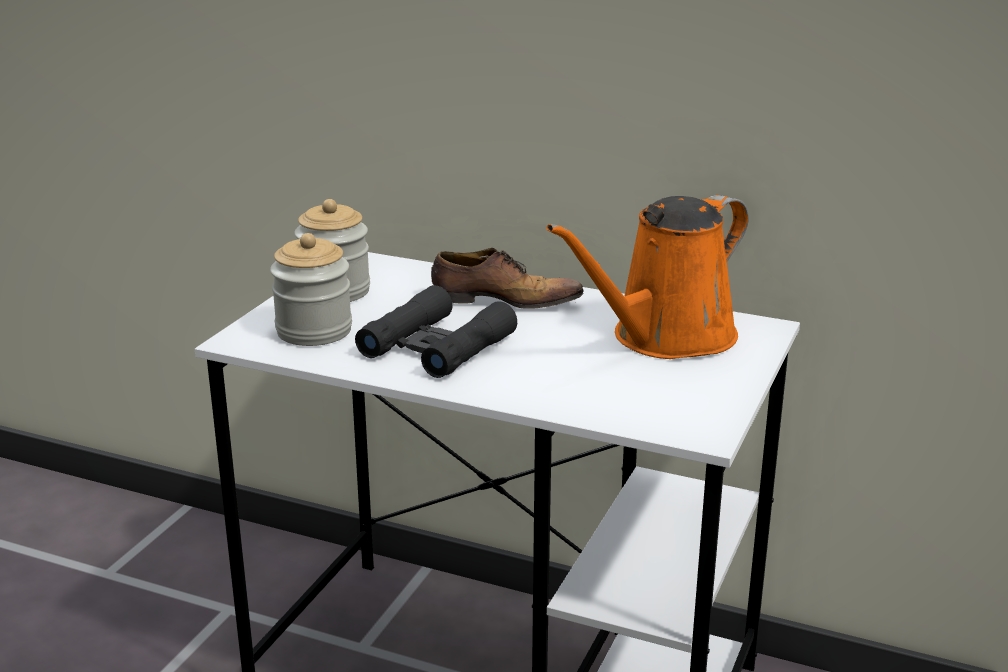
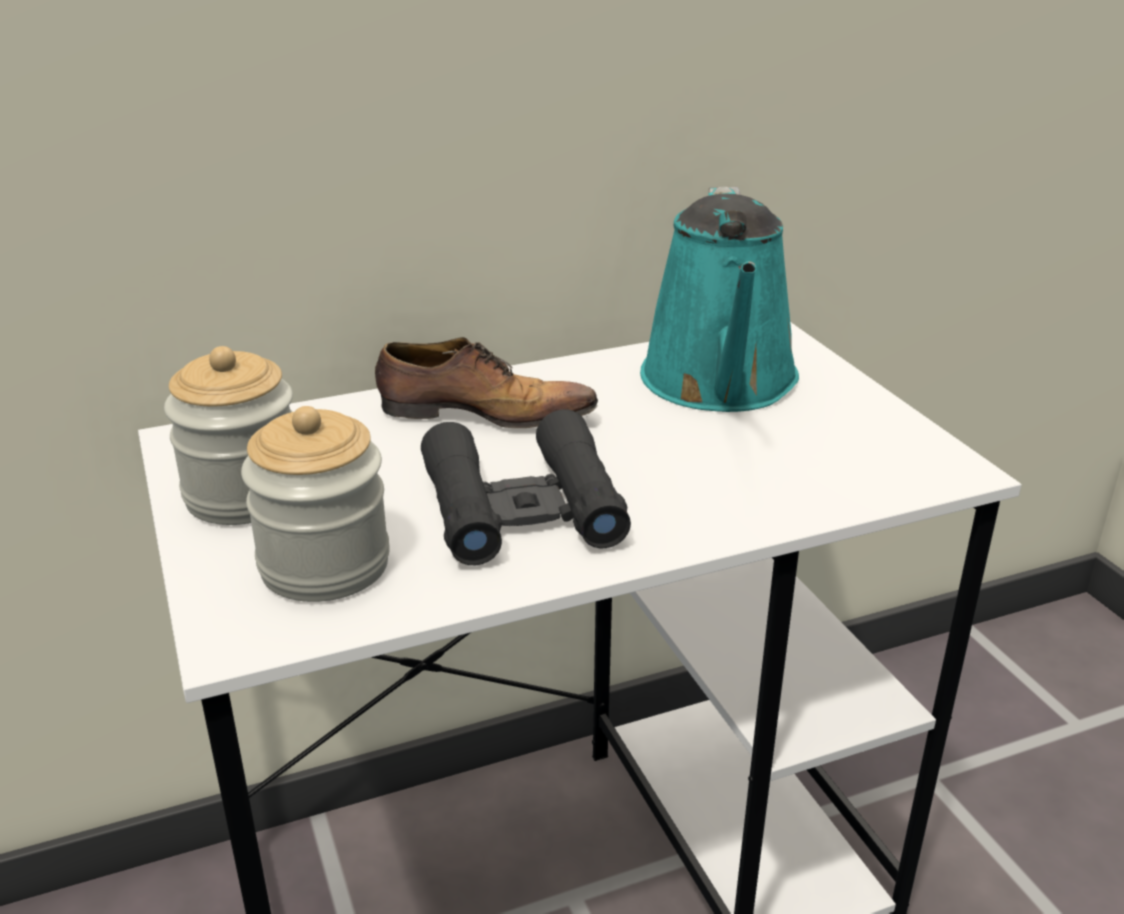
camera: 45 degrees left, 5 degrees up
shoe [431,248,584,309] -> shoe turned 45 degrees clockwise [375,337,598,428]
orange watering can [546,195,749,359] -> turquoise watering can [640,187,799,412]

